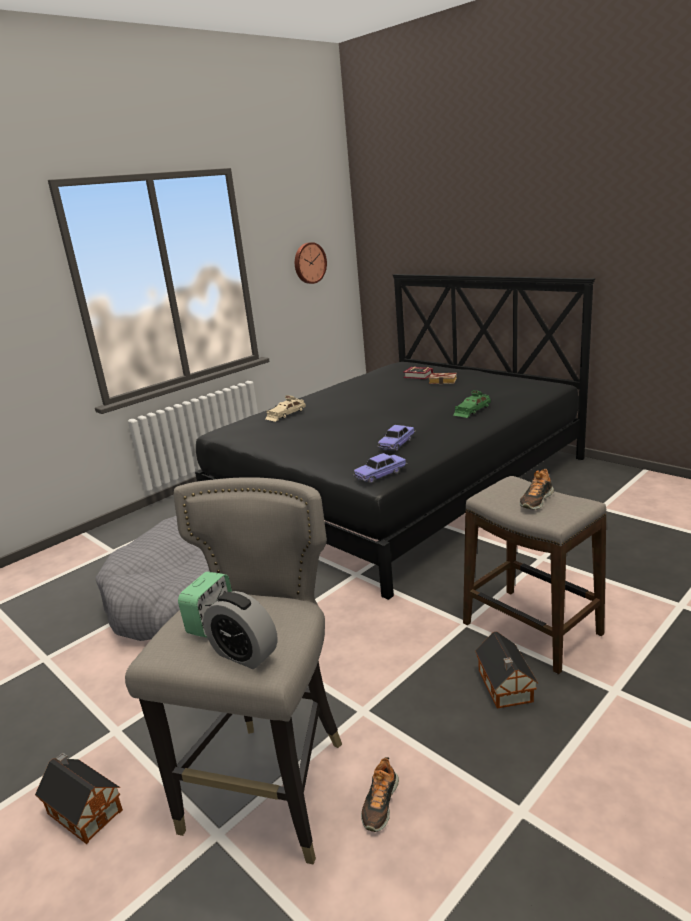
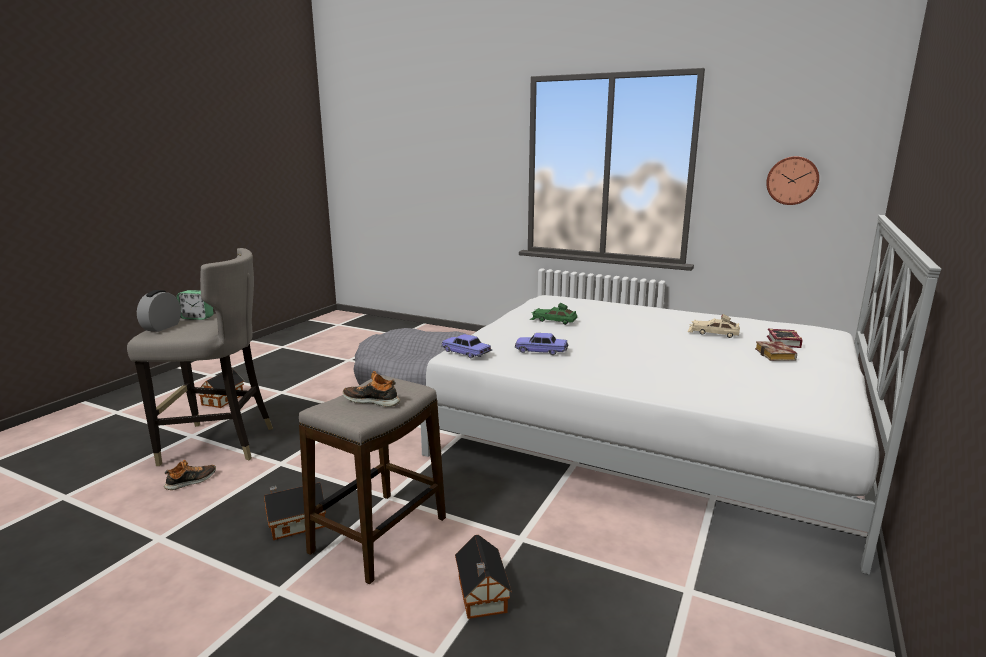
camera: 70 degrees right, 5 degrees down
black bed [195,274,595,600] -> white bed [421,215,941,575]
beige toy car [265,395,306,422] -> beige toy car moved to [688,314,740,338]
shoe [361,757,399,832] -> shoe turned 135 degrees clockwise [164,460,216,490]
green toy car [453,390,491,418] -> green toy car moved to [530,303,577,325]
none -> toy house [455,535,512,619]

